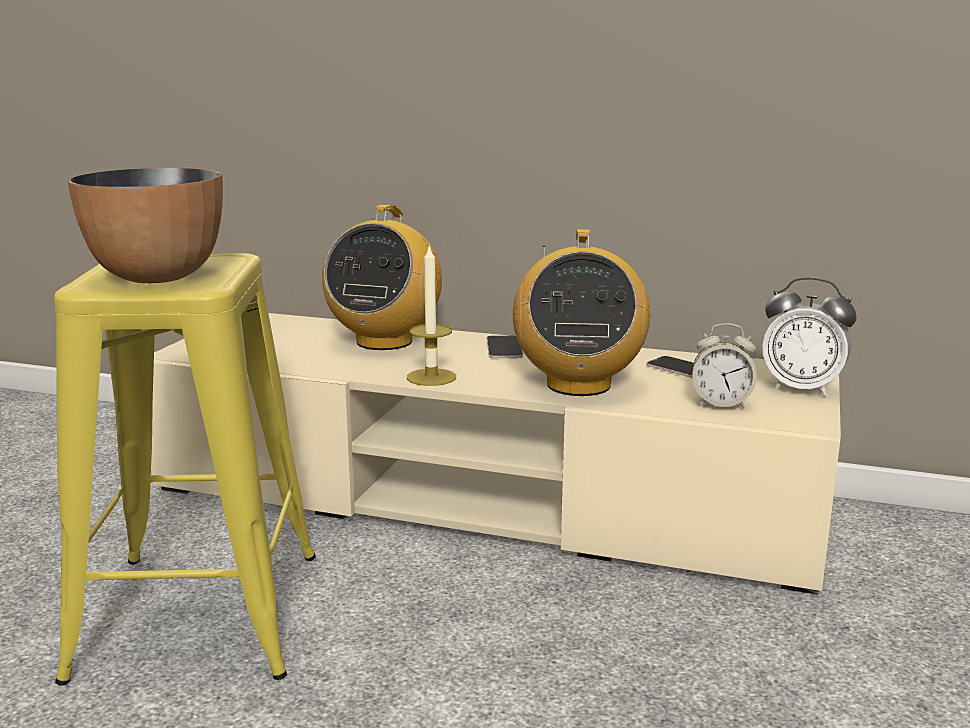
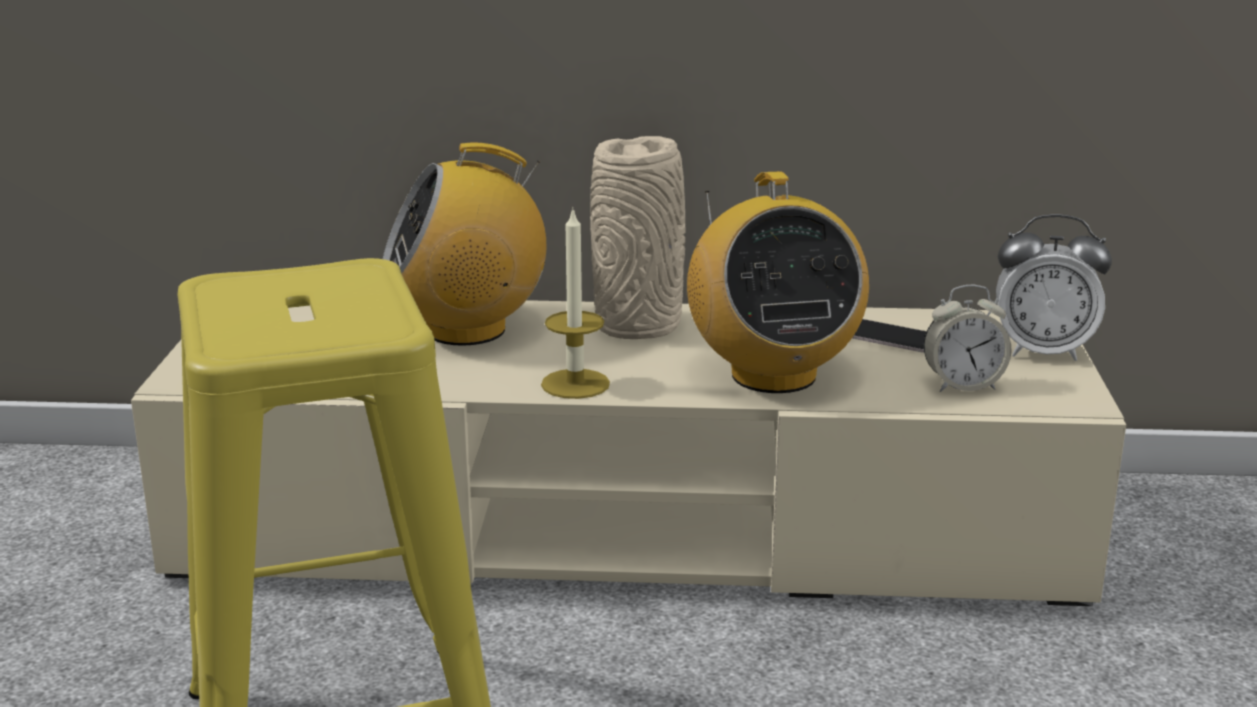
camera: 15 degrees left, 5 degrees up
bowl [68,168,223,283] -> none
radio [322,205,442,350] -> radio turned 75 degrees clockwise [383,143,546,346]
phone [487,335,523,358] -> beige vase [590,136,685,339]

